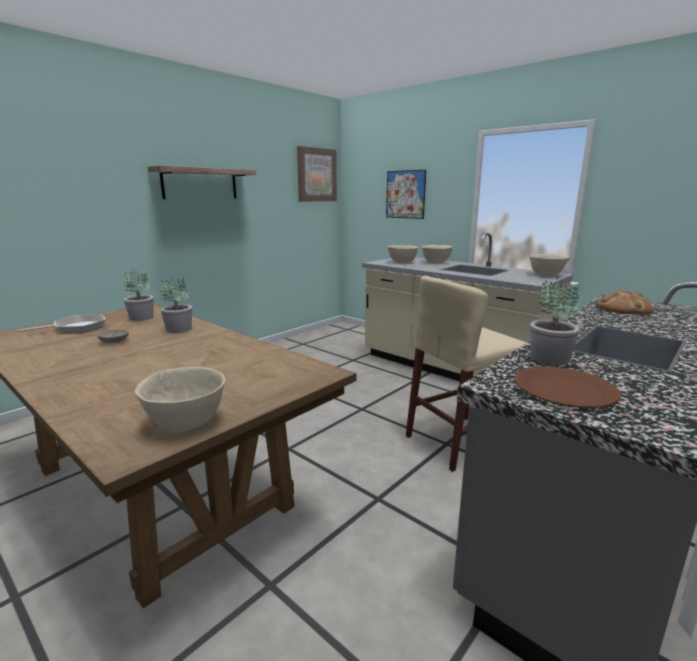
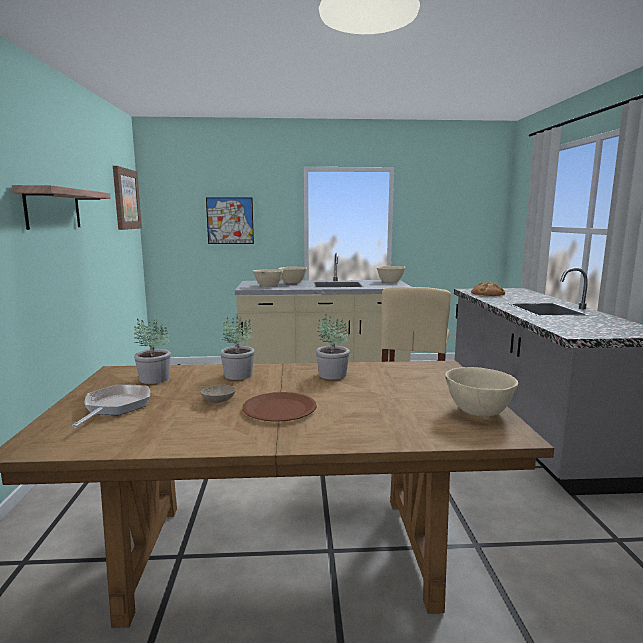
camera: 45 degrees left, 5 degrees down
brown plate [515,366,621,408] -> brown plate moved to [242,392,317,422]
potted plant [530,276,580,365] -> potted plant moved to [316,314,350,380]

